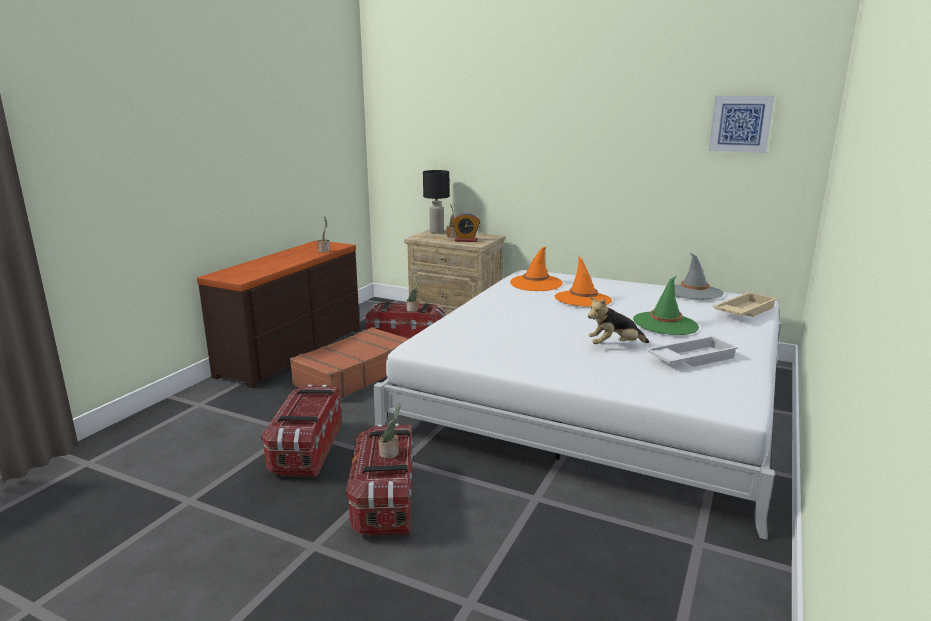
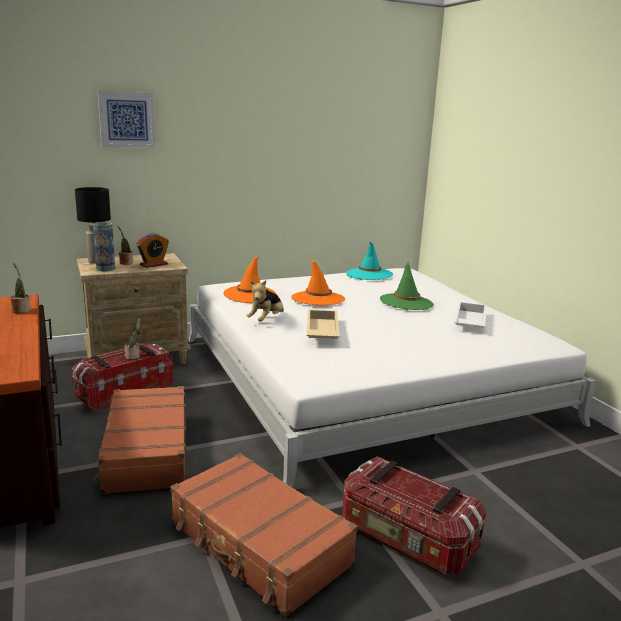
camera: 50 degrees left, 0 degrees up
storage box [261,384,341,478] -> brown suitcase [170,453,358,617]
potted plant [379,403,401,459] -> none
plush toy [588,297,649,344] -> plush toy moved to [246,280,284,322]
grey hat [674,253,724,299] -> turquoise hat [346,242,393,280]
picture [709,96,775,153] -> picture moved to [98,91,155,148]
beige tray [713,292,777,317] -> beige tray moved to [307,309,340,339]
none -> vase [93,222,115,271]

